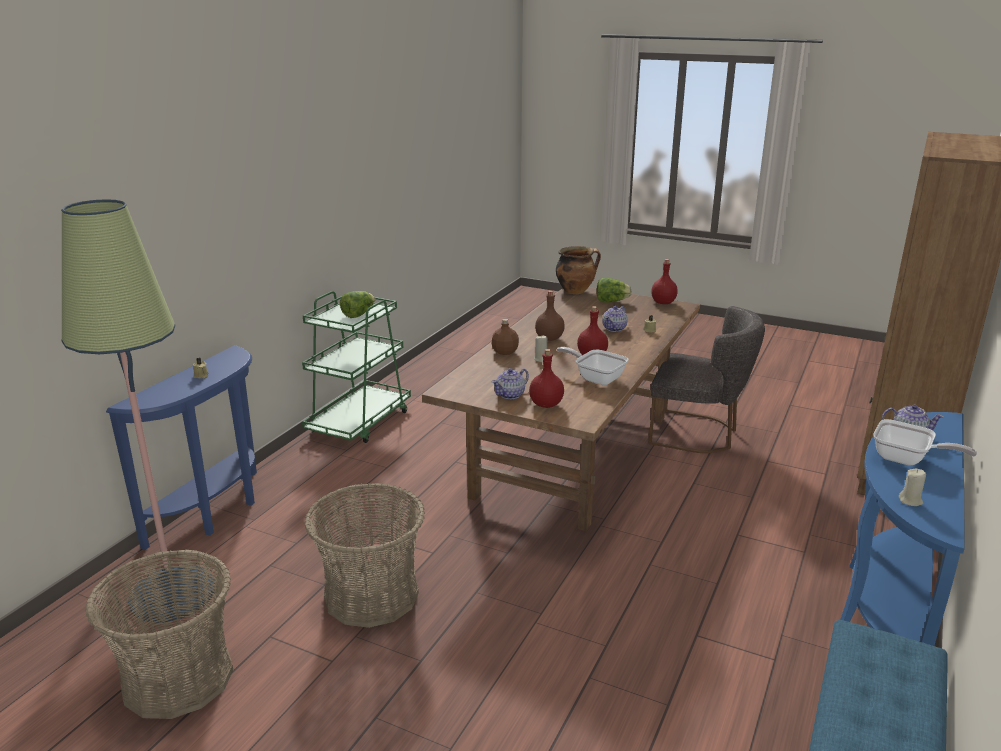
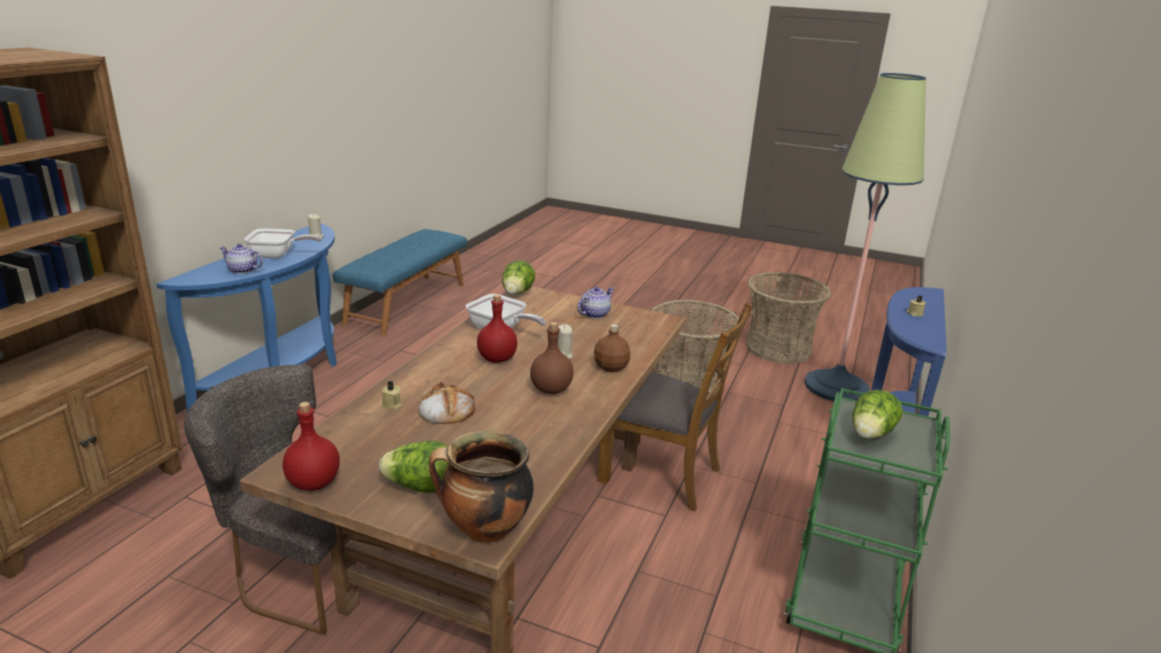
camera: 175 degrees right, 0 degrees up
red bottle [529,349,564,408] -> none
teapot [602,306,628,332] -> bread [418,382,475,424]
frying pan [873,419,977,466] -> frying pan turned 150 degrees clockwise [244,228,322,258]
none -> lettuce [502,261,535,295]
none -> brown chair [597,302,753,511]

